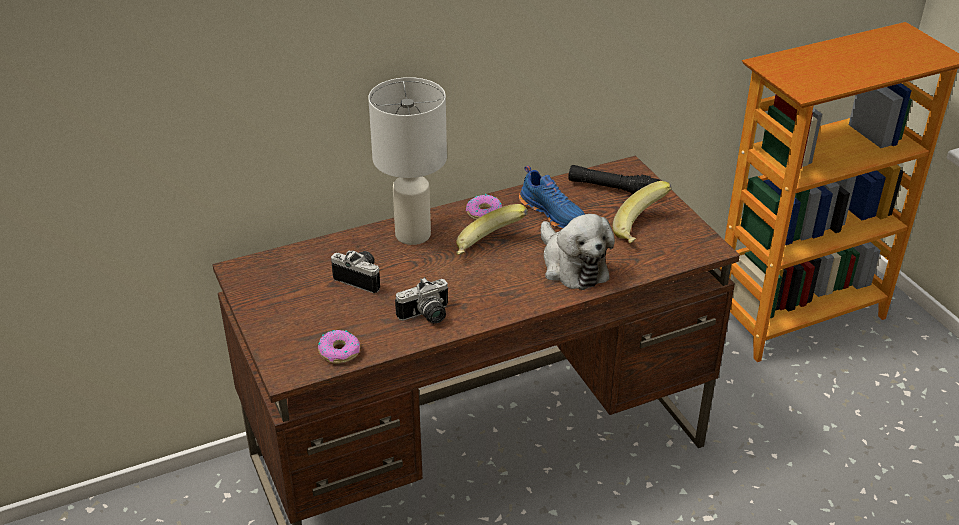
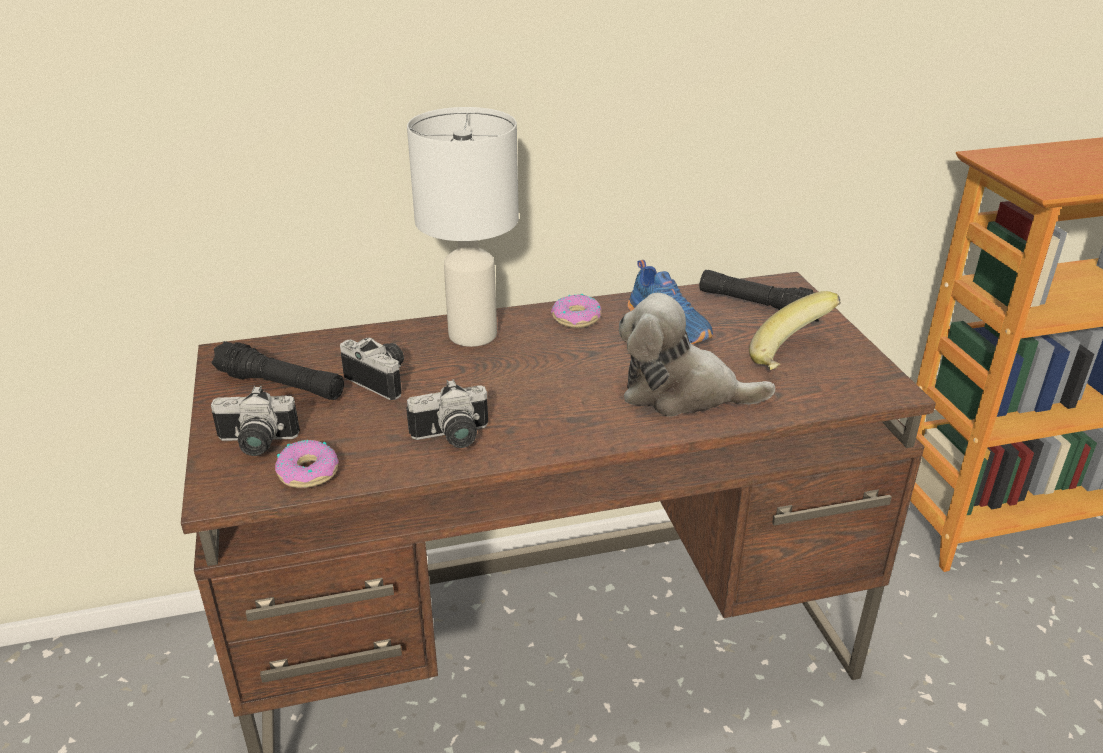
camera: 10 degrees right, 5 degrees down
banana [456,204,528,255] -> none
plush toy [541,214,615,290] -> plush toy turned 120 degrees clockwise [619,293,775,417]
none -> black flashlight [211,341,344,400]
none -> camera [211,386,300,456]

